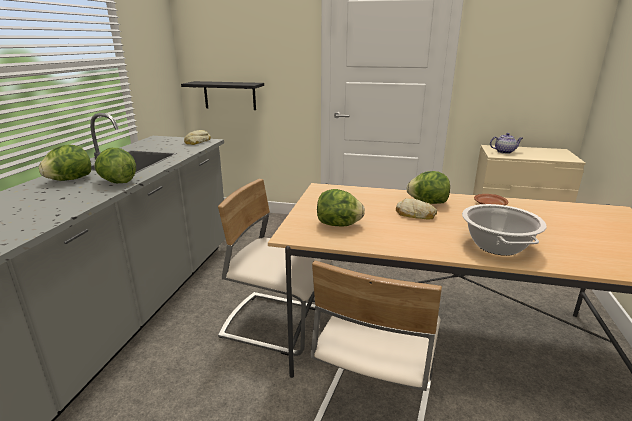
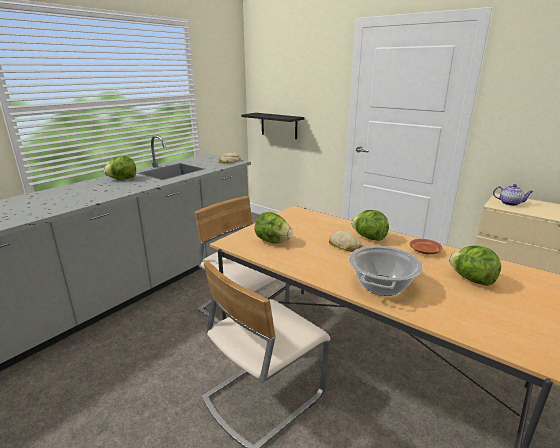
camera: 25 degrees right, 0 degrees up
lettuce [94,148,136,183] -> lettuce moved to [449,245,501,286]

